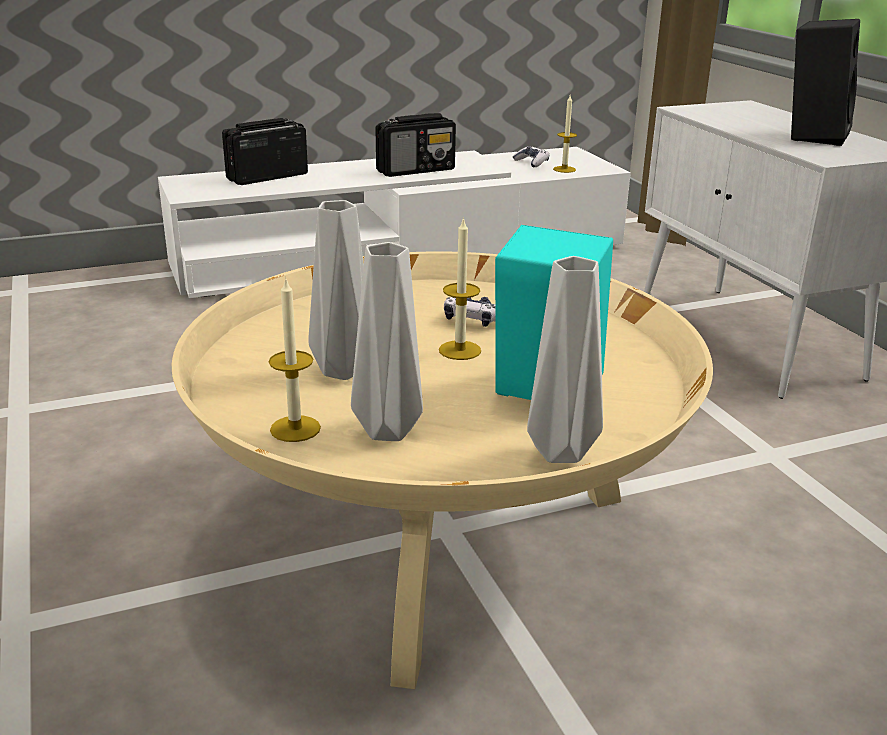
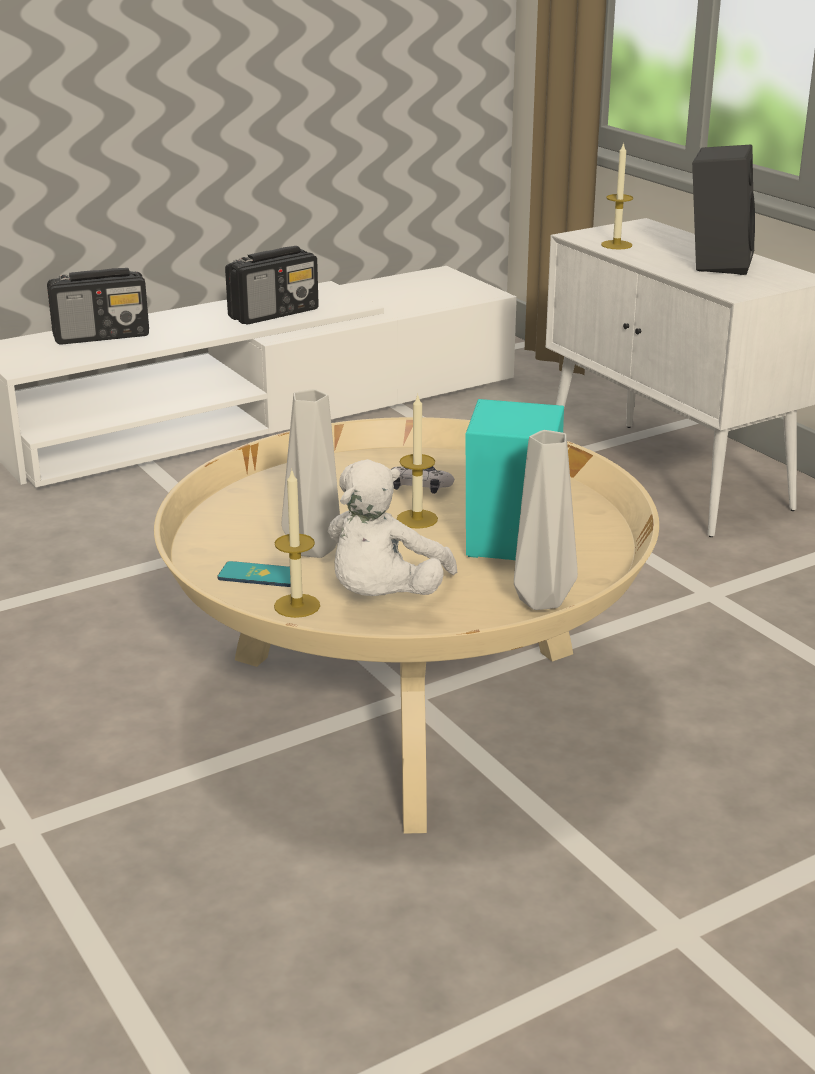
camera: 10 degrees left, 0 degrees up
radio [222,118,308,185] -> radio turned 150 degrees counterclockwise [47,268,149,345]
grey vase [351,242,423,441] -> white plush toy [328,459,457,596]
game controller [513,146,549,167] -> none
candle [553,95,577,173] -> candle moved to [601,142,633,249]
none -> phone [217,561,291,587]

